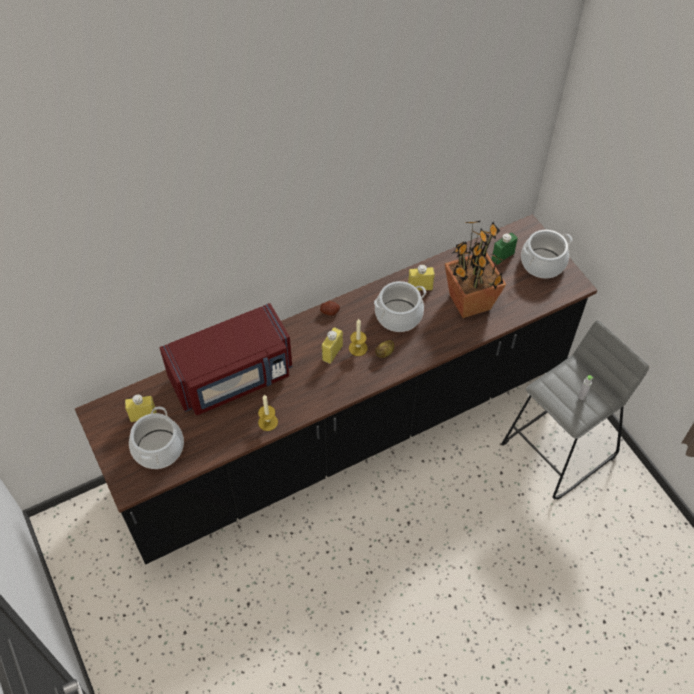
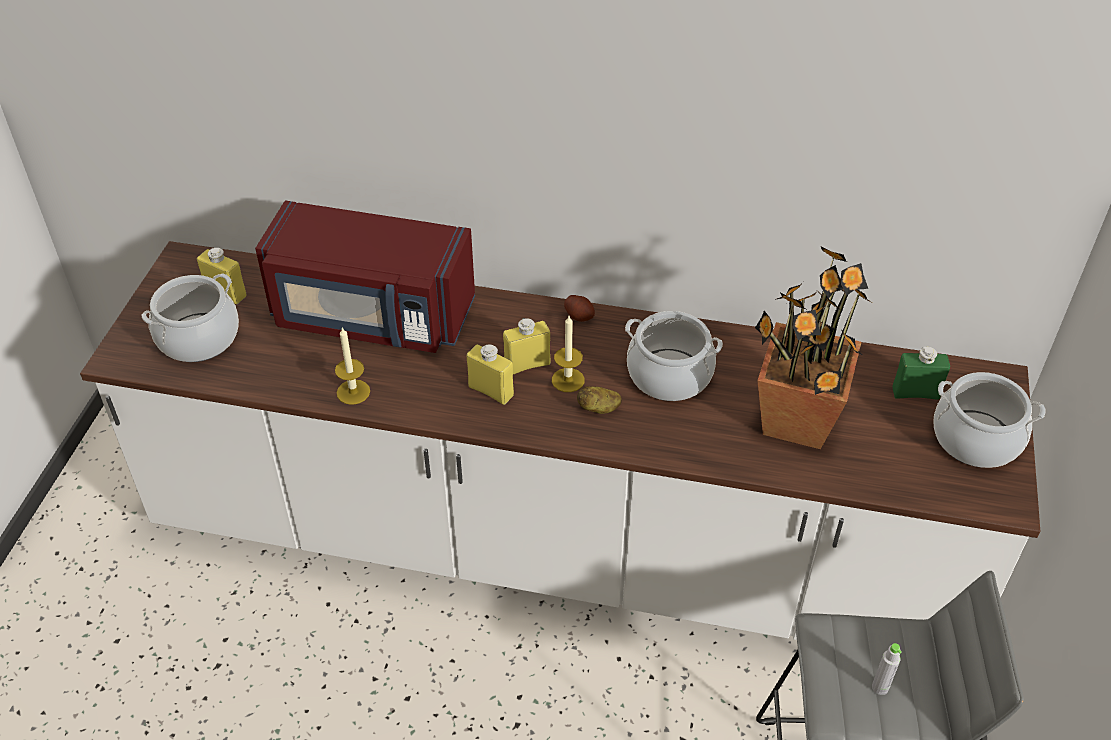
camera: 40 degrees right, 10 degrees down
black counter [75,214,597,564] -> white counter [80,241,1040,640]
yellow bottle [408,265,435,291] -> yellow bottle moved to [467,344,514,405]

